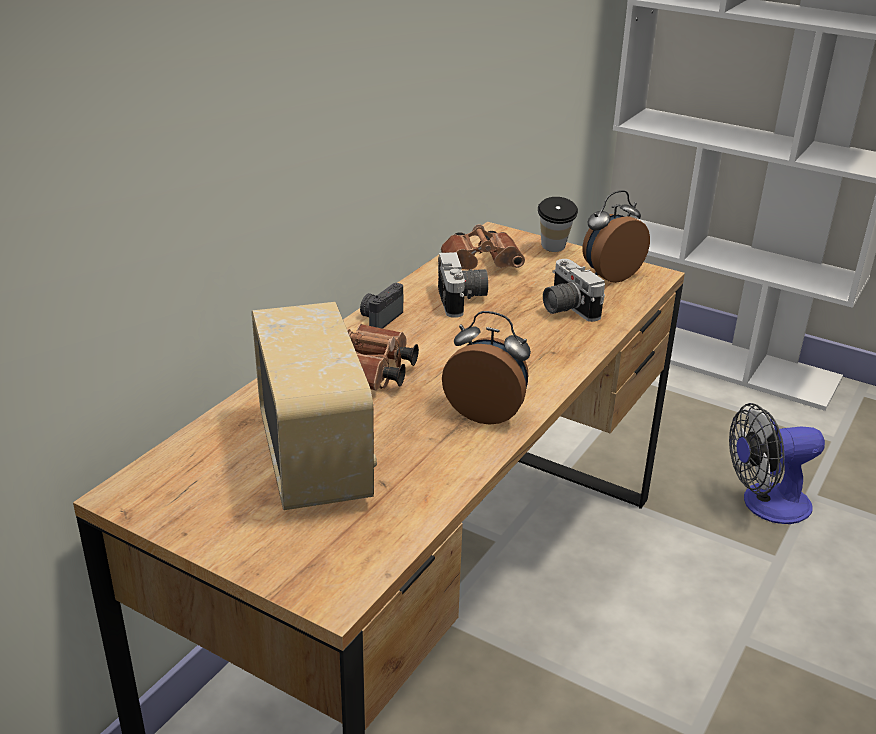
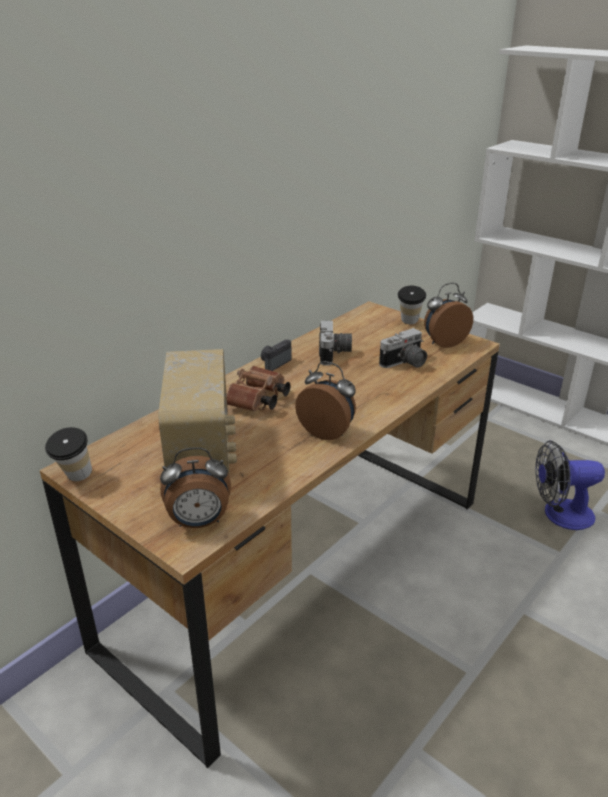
camera: 10 degrees right, 0 degrees up
brown binoculars [441,225,525,270] -> none
camera [543,259,605,322] -> camera turned 105 degrees counterclockwise [379,328,427,368]
none -> cup [45,427,92,481]
none -> alarm clock [160,447,231,528]

